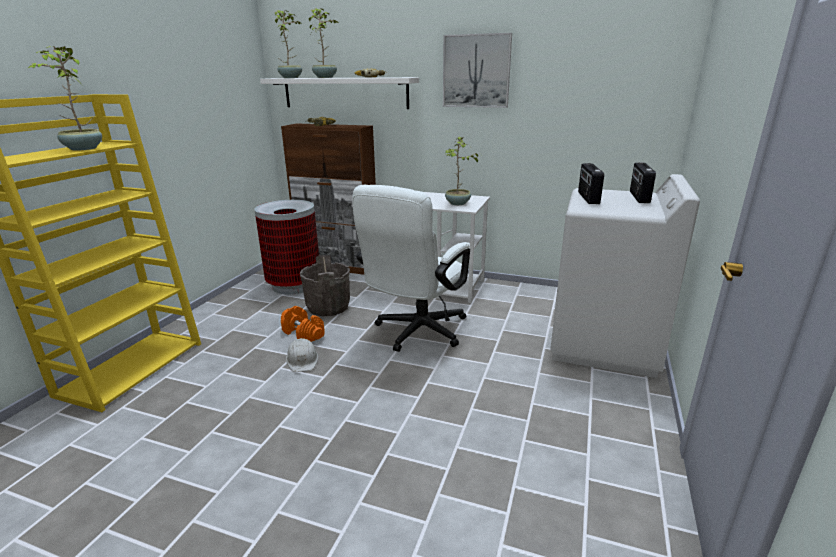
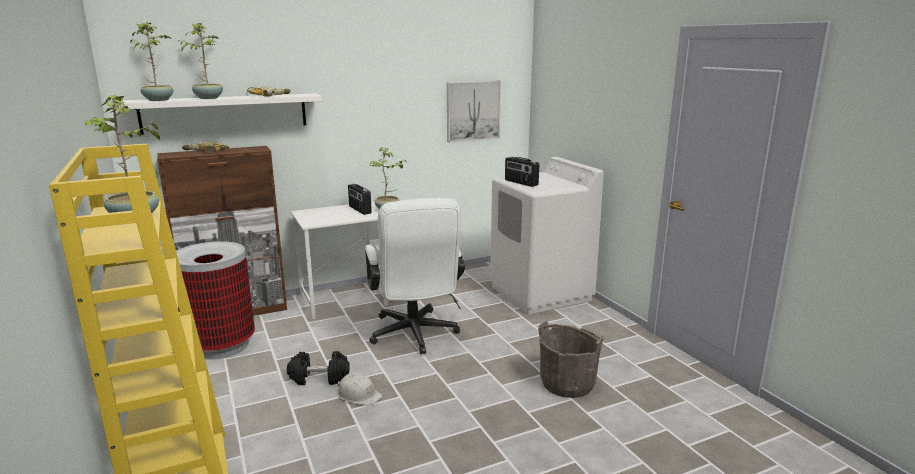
camera: 45 degrees left, 5 degrees down
orange dumbbell [281,306,325,342] -> black dumbbell [287,351,350,385]
grey bucket [300,255,350,316] -> grey bucket moved to [538,321,604,398]
picture [443,33,512,108] -> picture moved to [447,81,501,143]
radio [630,162,656,203] -> radio moved to [348,184,372,215]

